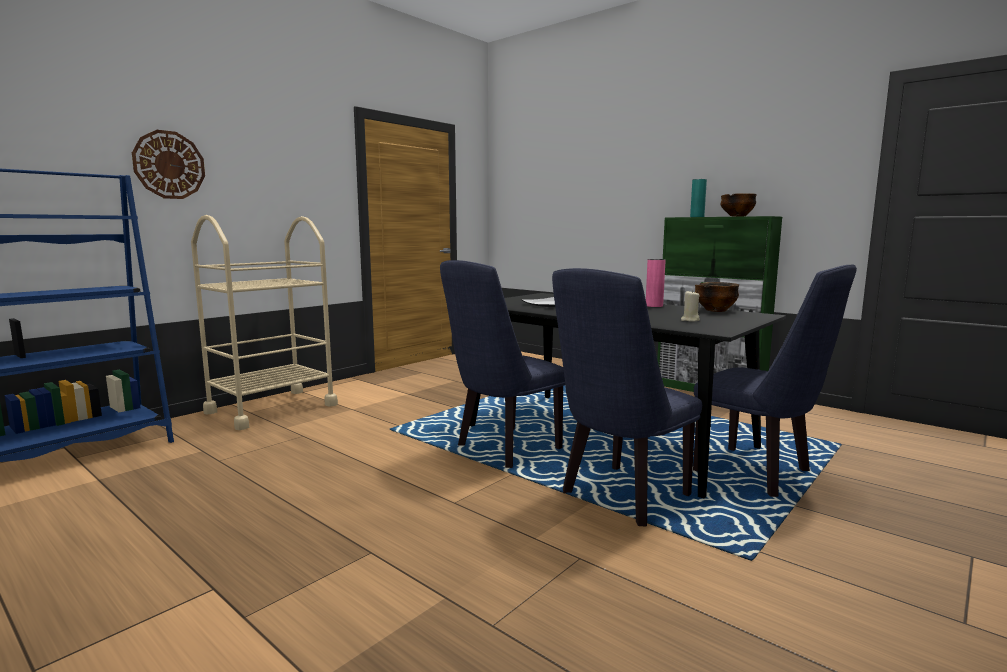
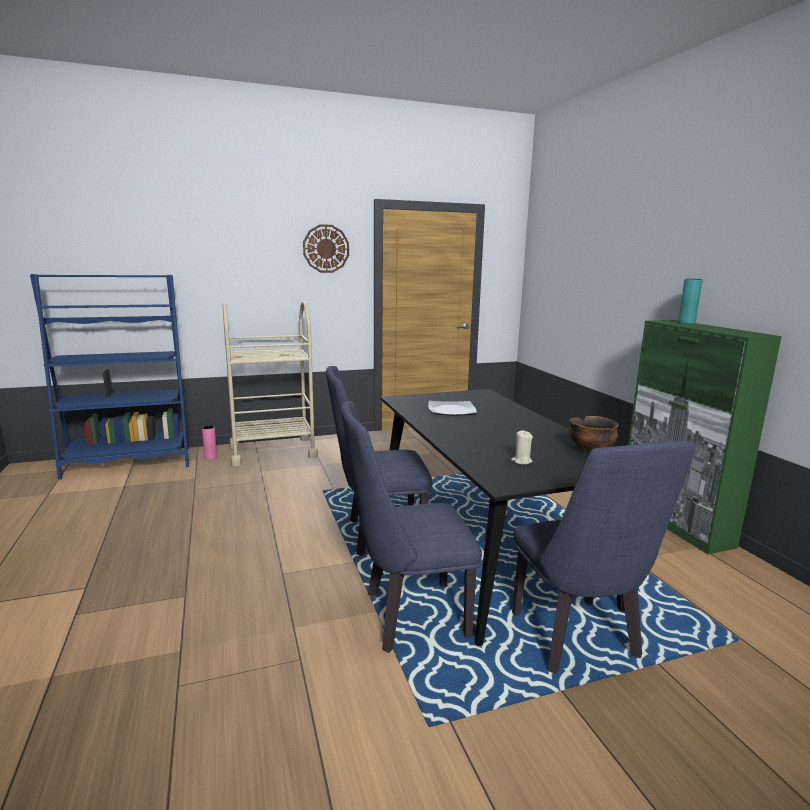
camera: 30 degrees right, 5 degrees up
wall clock [132,130,205,199] -> wall clock moved to [303,224,349,273]
pink vase [646,259,666,307] -> pink vase moved to [202,425,217,460]
bowl [721,193,757,216] -> none

